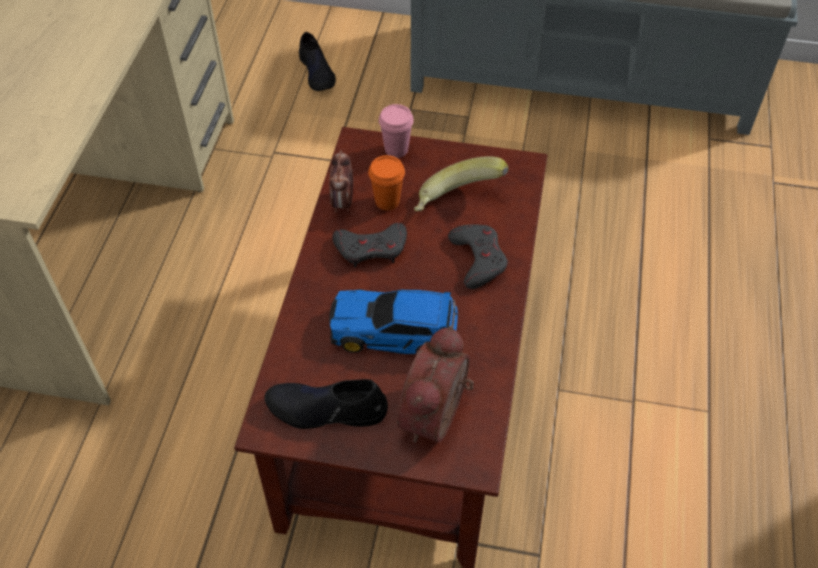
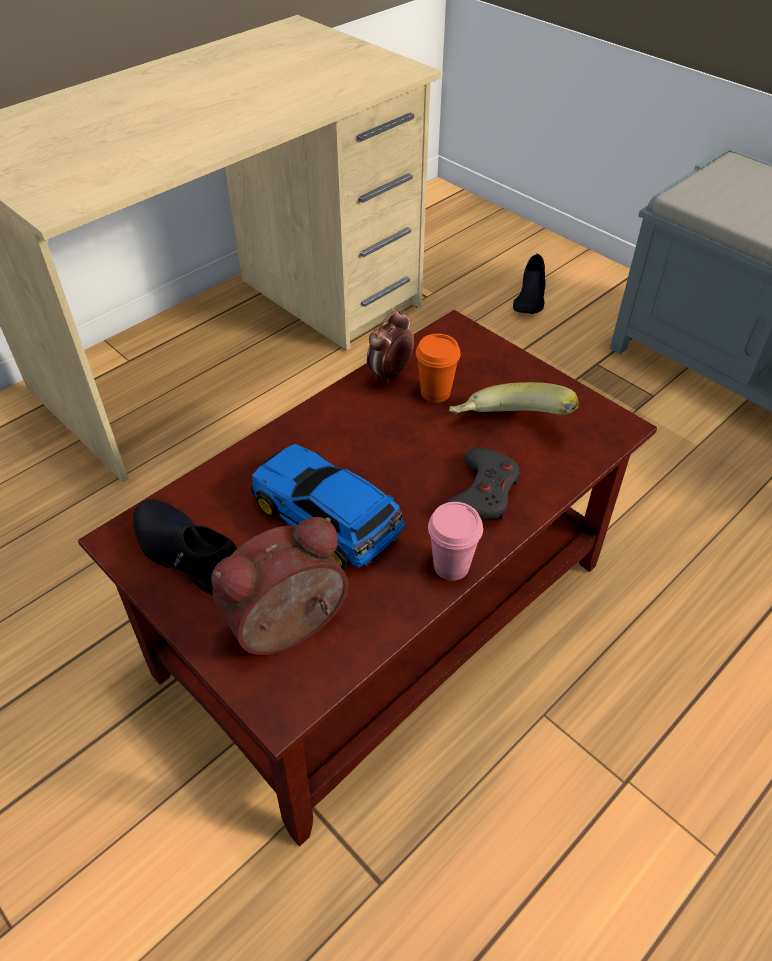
camera: 35 degrees right, 5 degrees down
grey game controller [332,223,407,268] -> none
pink cup [379,104,414,158] -> pink cup moved to [428,502,483,581]

